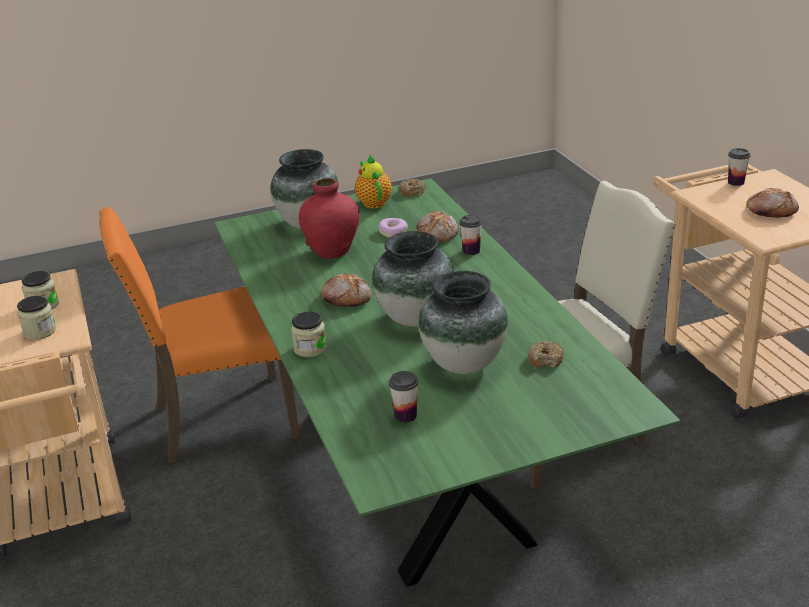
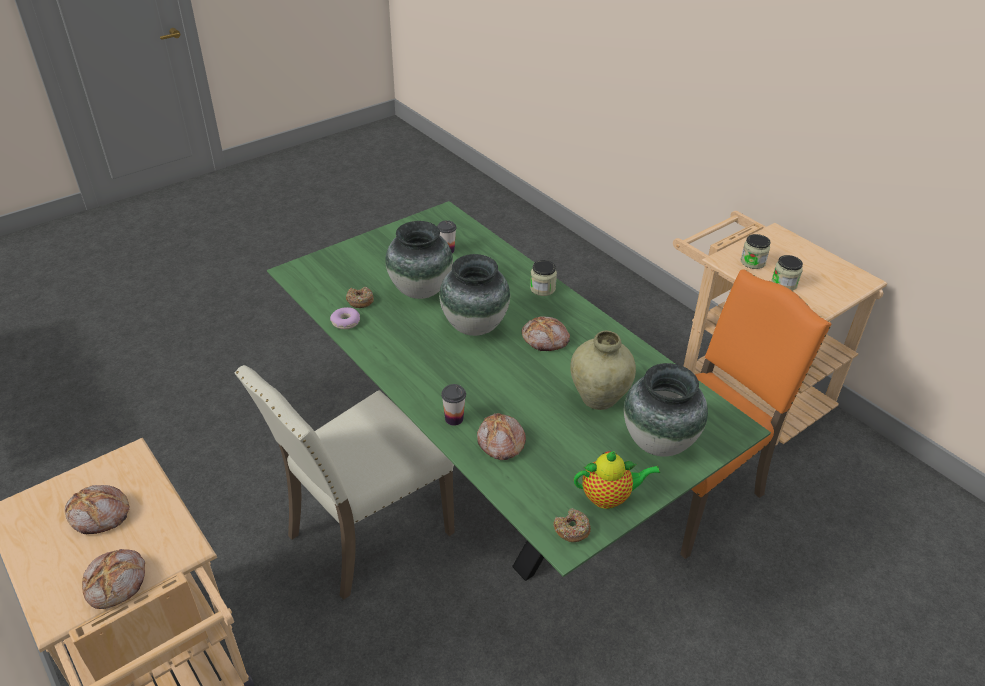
camera: 160 degrees right, 10 degrees up
red vase [299,178,360,259] -> beige vase [570,331,636,410]
teapot [355,154,392,209] -> teapot turned 60 degrees counterclockwise [574,451,660,509]
donut [378,218,408,237] -> donut moved to [330,307,360,329]
cup [728,148,750,186] -> bread [82,549,145,609]

